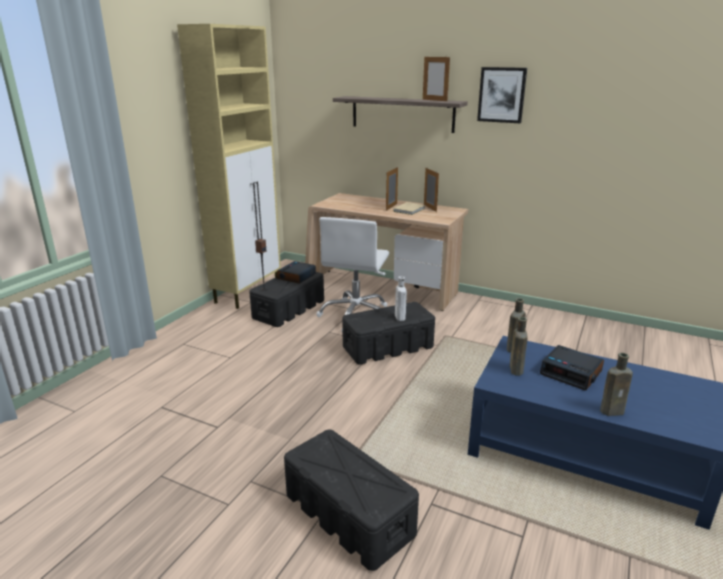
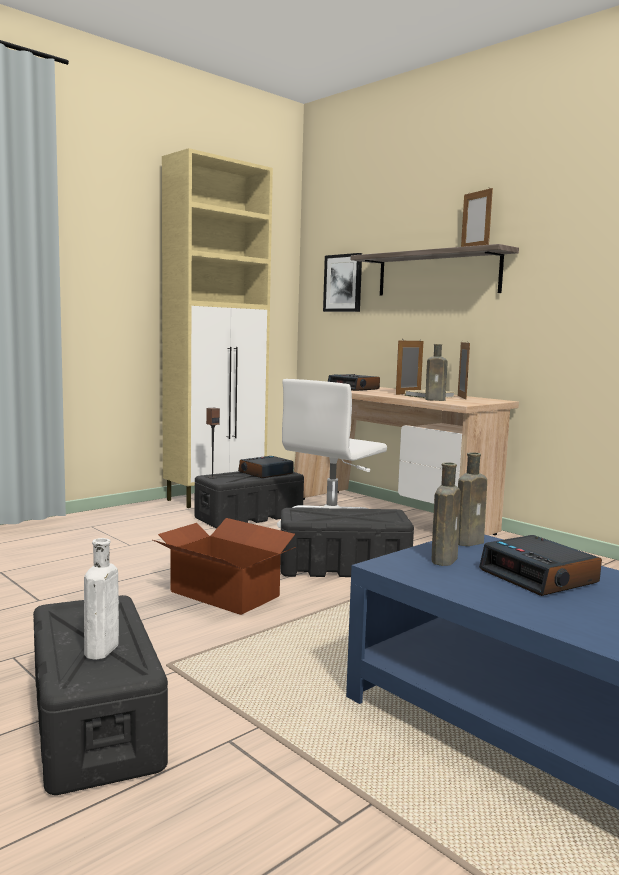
camera: 20 degrees right, 15 degrees down
white bottle [395,276,407,321] -> white bottle moved to [84,538,119,660]
picture [477,67,527,123] -> picture moved to [323,253,362,312]
brown bottle [600,353,633,416] -> brown bottle moved to [425,344,448,401]
none -> cardboard box [153,518,295,615]
none -> alarm clock [328,374,380,391]

